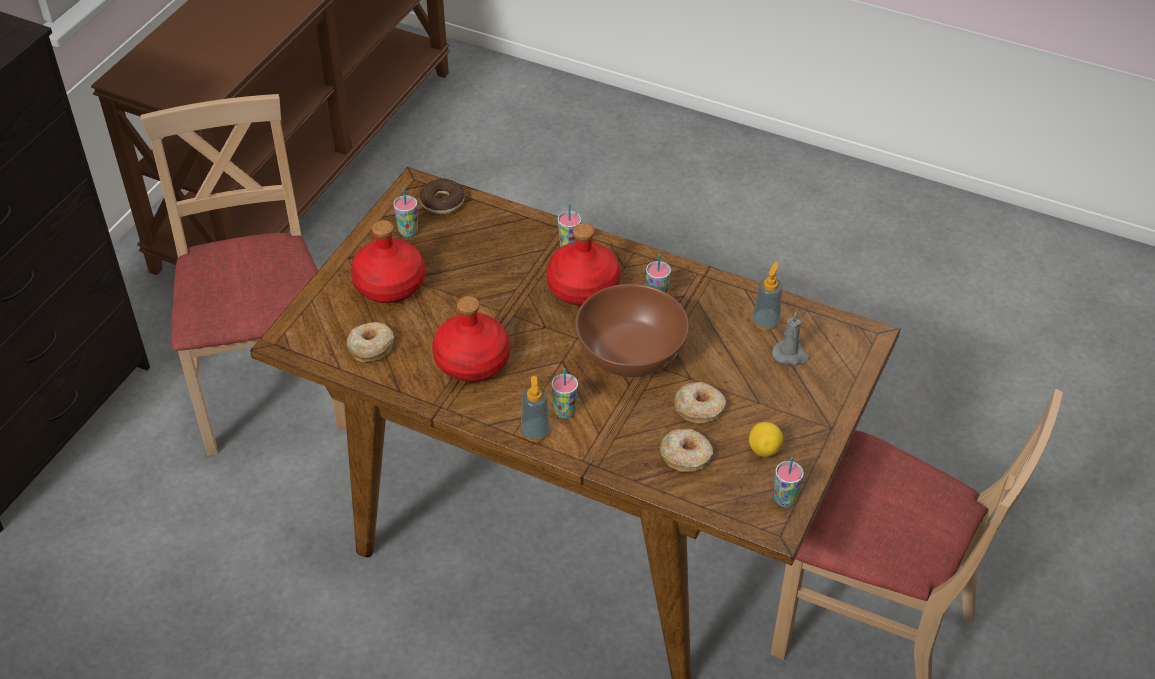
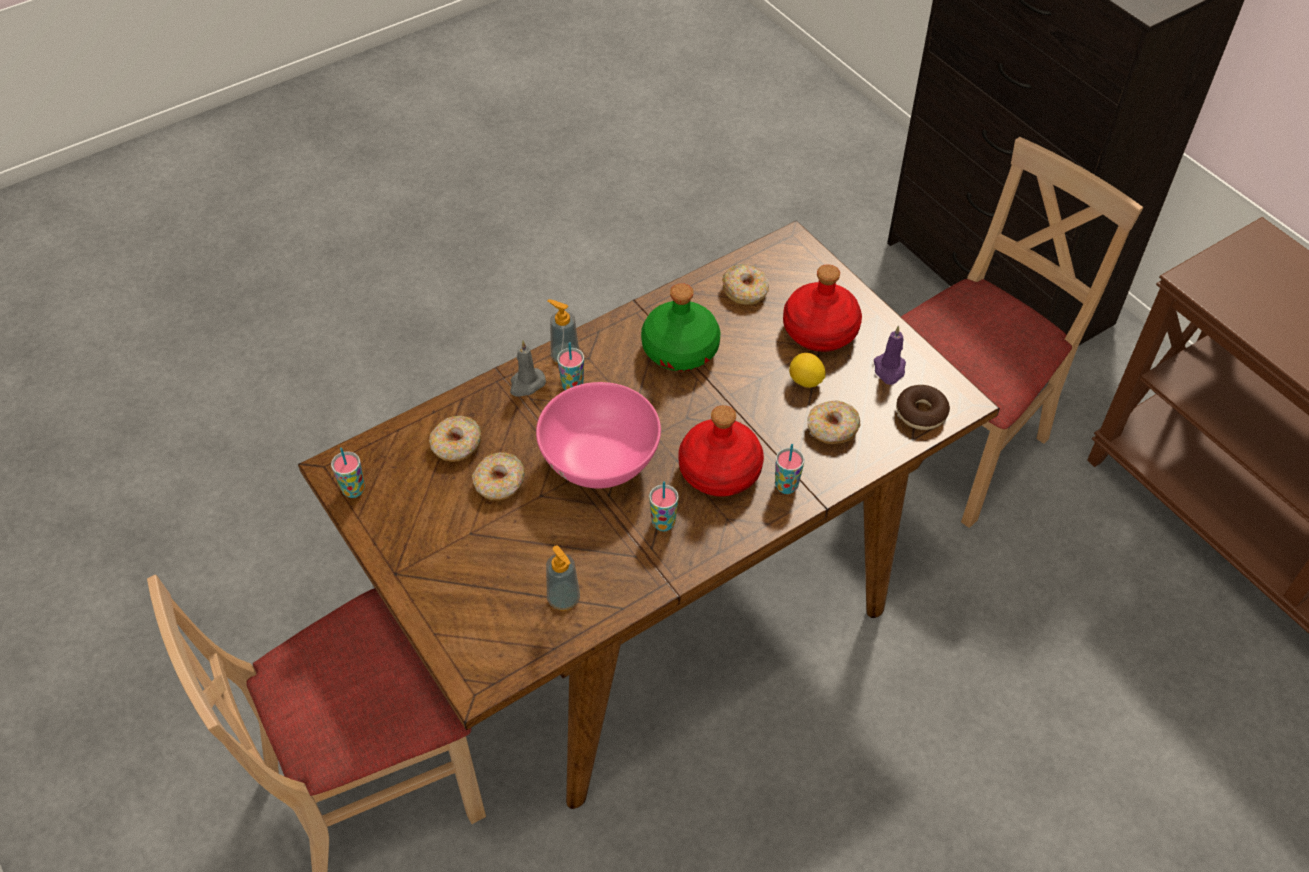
camera: 120 degrees right, 5 degrees up
beige chair [140,94,346,456] -> beige chair turned 60 degrees counterclockwise [901,137,1143,528]
cup [393,188,418,237] -> purple candle [874,326,906,385]
red bottle [432,296,510,382] -> green bottle [641,283,720,371]
brown bowl [575,284,689,377] -> pink bowl [536,382,661,489]
lemon [749,422,783,457] -> lemon moved to [789,353,825,388]
grey candle [772,312,810,365] -> grey candle moved to [510,341,546,396]
none -> donut [807,400,860,444]

